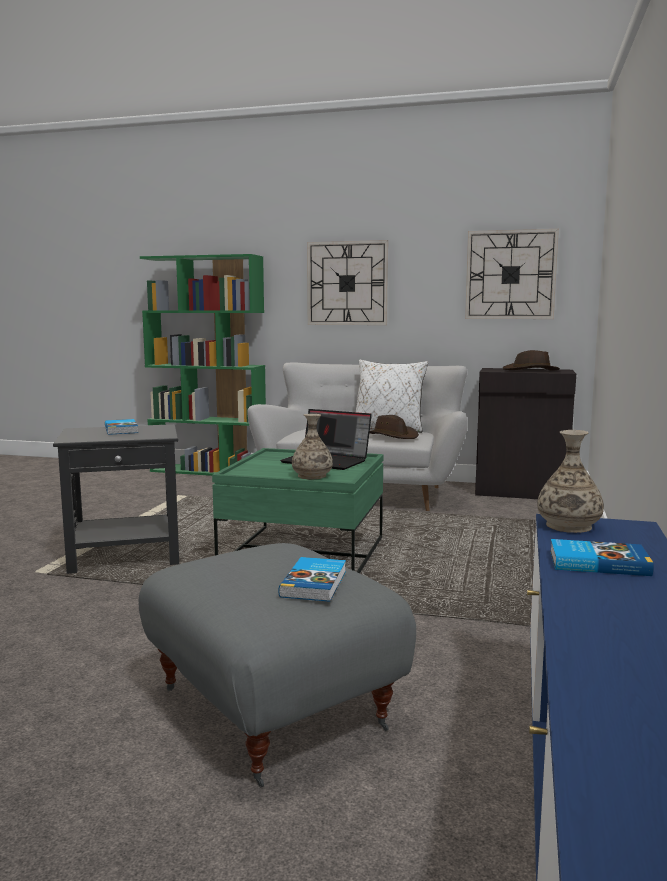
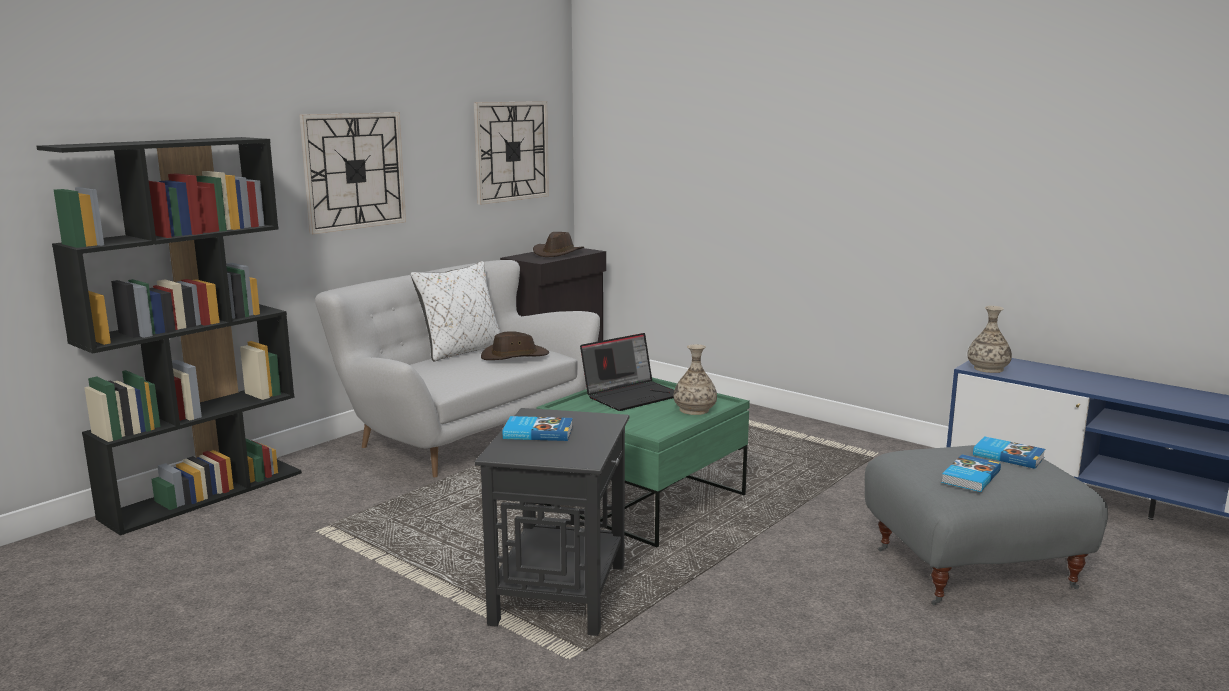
camera: 65 degrees left, 5 degrees up
green bookcase [140,254,266,476] -> black bookcase [36,137,302,536]
book [550,539,654,576] -> book moved to [941,454,1001,492]

